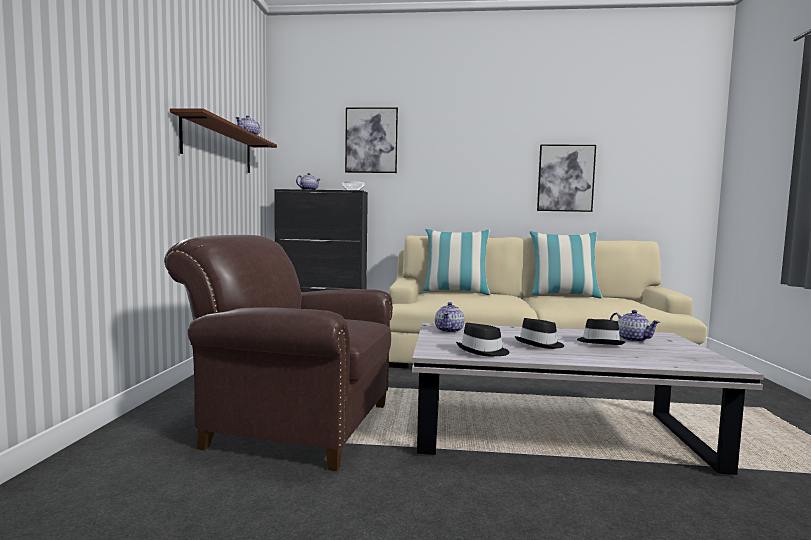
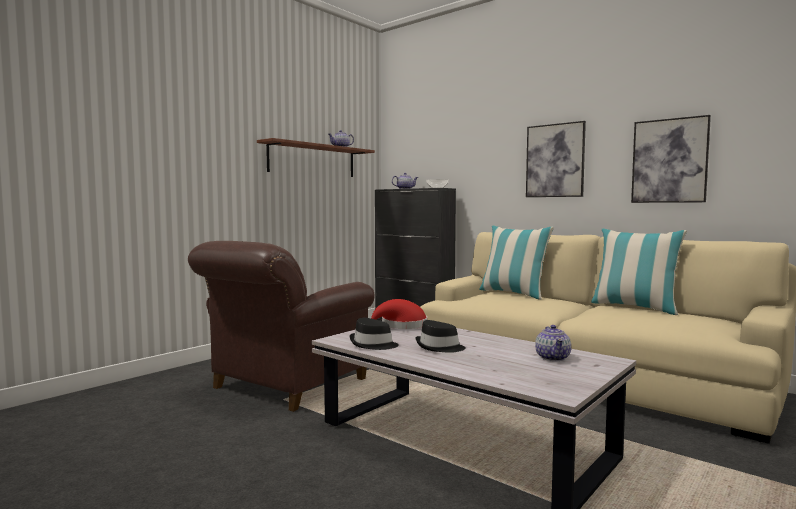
camera: 35 degrees right, 0 degrees up
brown armchair [164,235,393,471] -> brown armchair turned 105 degrees counterclockwise [188,241,375,412]
picture [345,107,398,173] -> picture moved to [526,121,586,197]
teapot [435,302,464,333] -> red hat [371,299,427,329]
black hat [577,319,625,345] -> none

